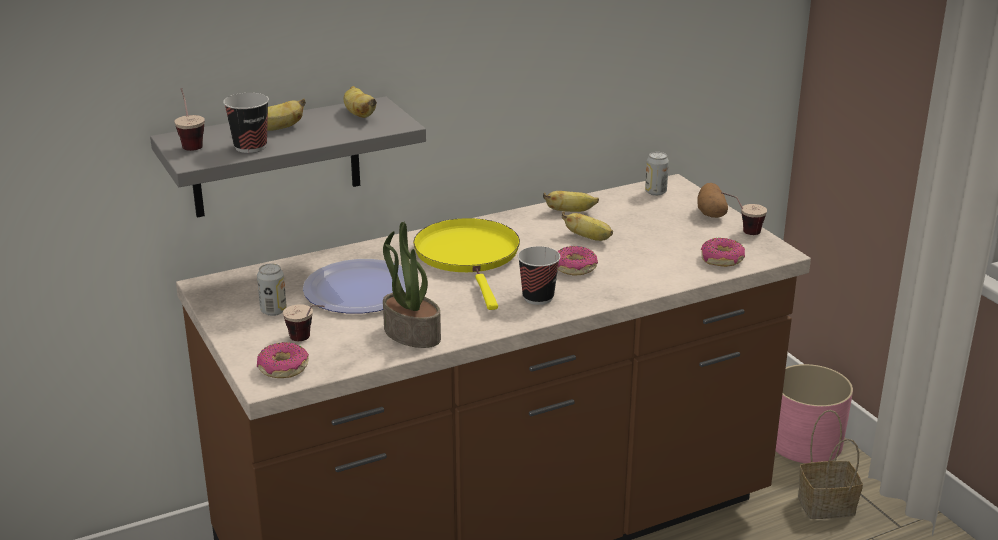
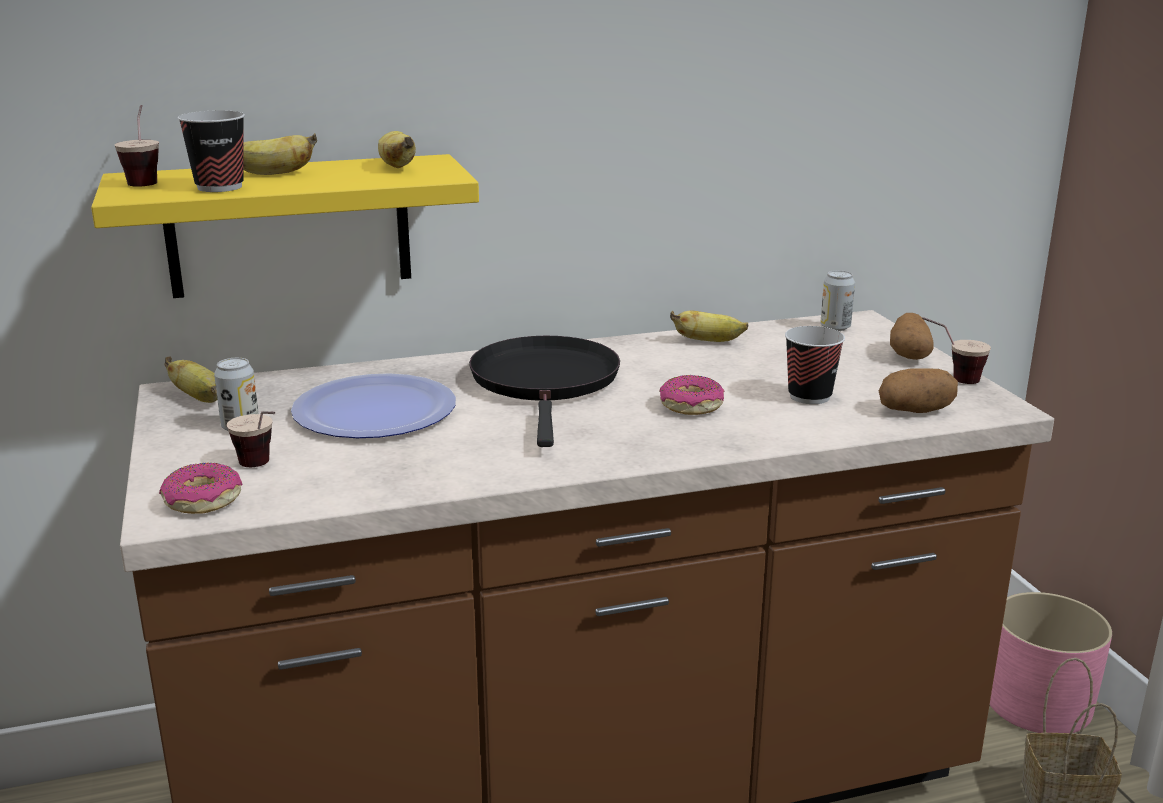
camera: 10 degrees right, 5 degrees down
grey shelf [150,97,426,218] -> yellow shelf [91,154,479,298]
potted plant [383,221,441,348] -> none
yellow frying pan [413,218,520,310] -> black frying pan [469,336,620,447]
cup [518,246,560,305] -> cup moved to [785,326,845,404]
banana [562,211,613,241] -> banana moved to [164,357,217,403]
donut [701,238,745,267] -> potato [879,368,958,413]

